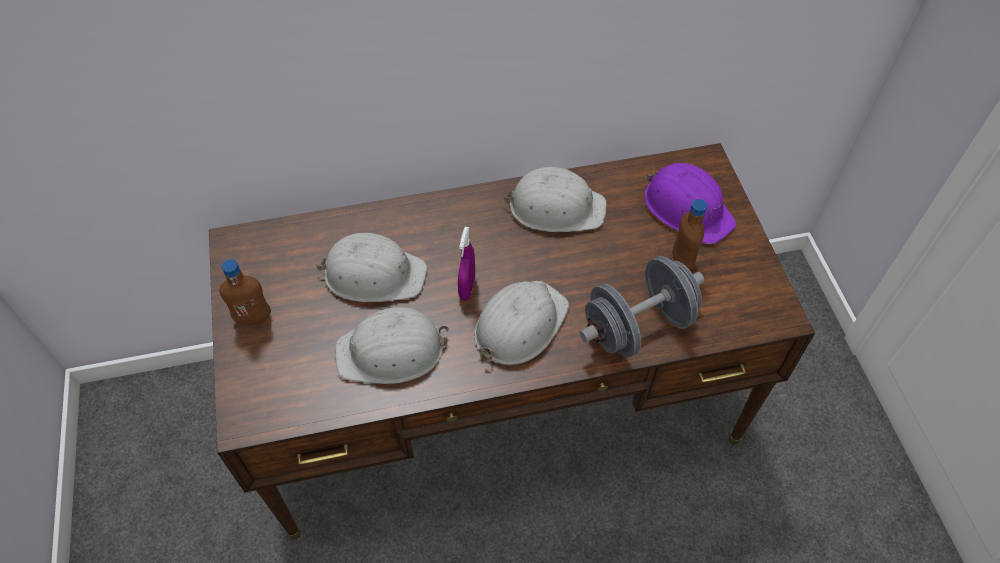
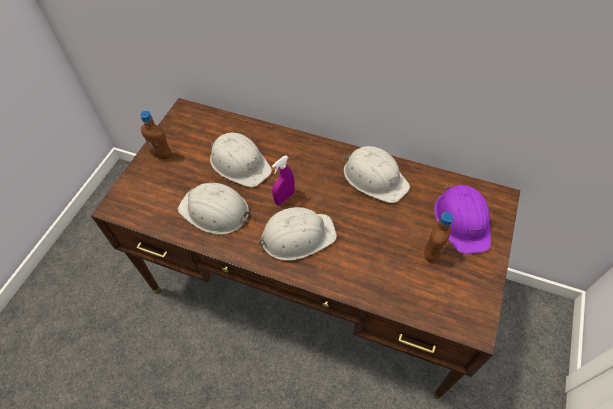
camera: 35 degrees right, 0 degrees up
grey dumbbell [580,256,705,358] -> none

